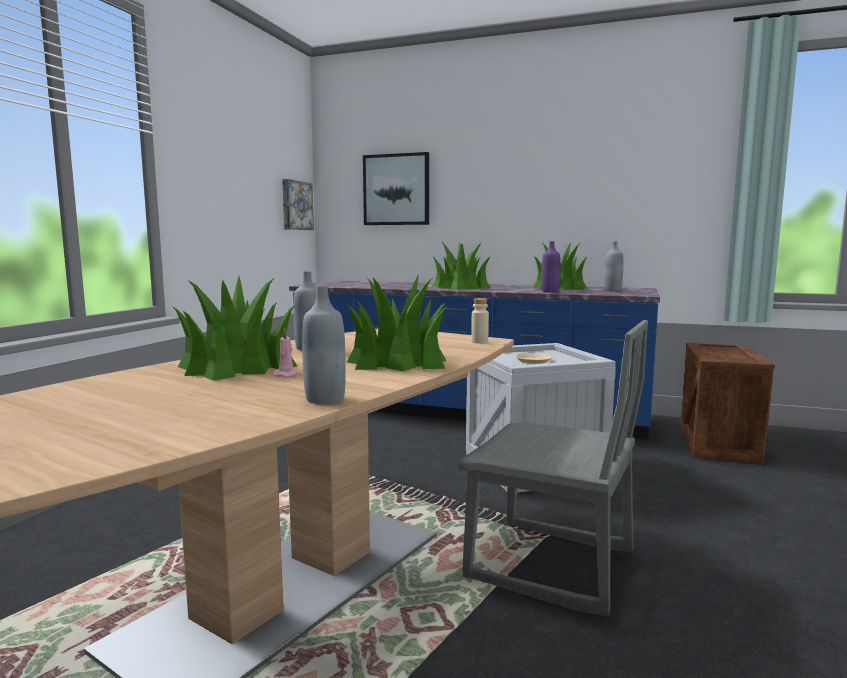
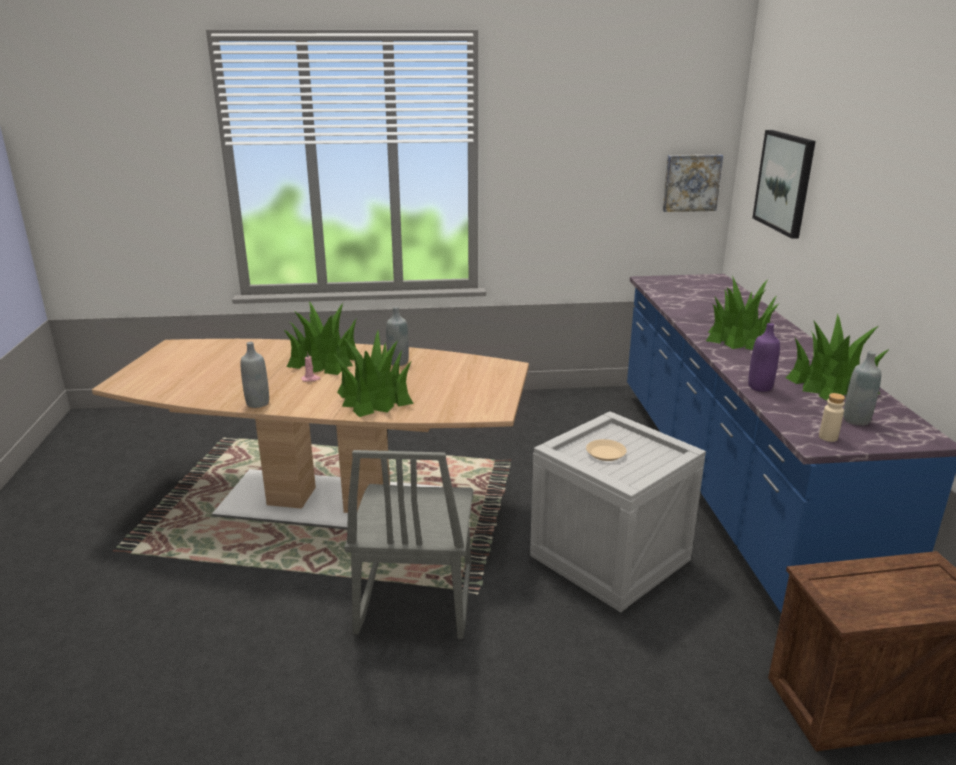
camera: 65 degrees right, 15 degrees up
beige bottle [471,298,489,343] -> beige bottle moved to [819,393,845,442]

